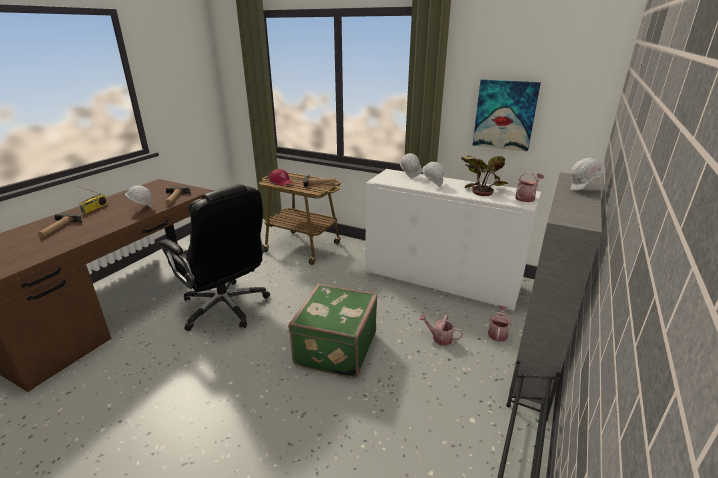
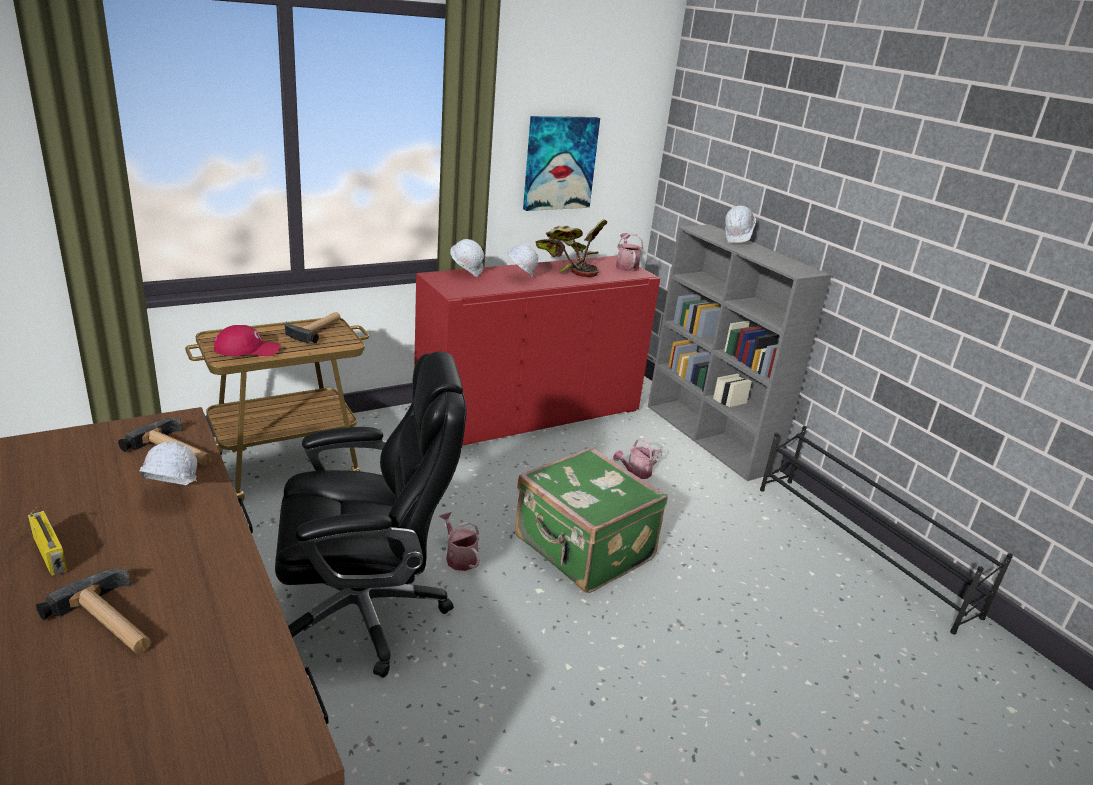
camera: 60 degrees left, 0 degrees up
white cabinet [365,169,541,311] -> red cabinet [414,256,660,446]
watering can [488,305,512,342] -> watering can moved to [439,512,480,571]

